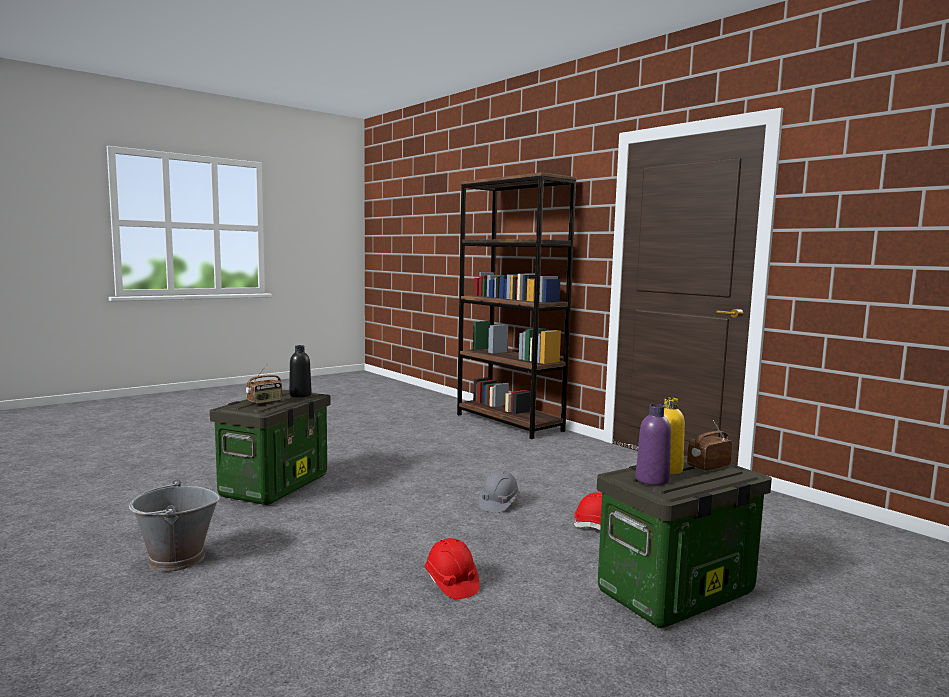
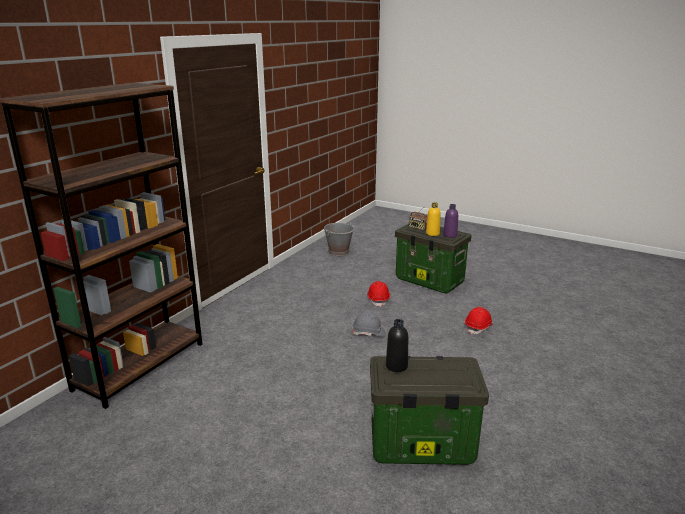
camera: 110 degrees left, 15 degrees up
grey bucket [129,479,220,572] -> grey bucket moved to [324,222,355,256]
radio [246,364,282,404] -> none

